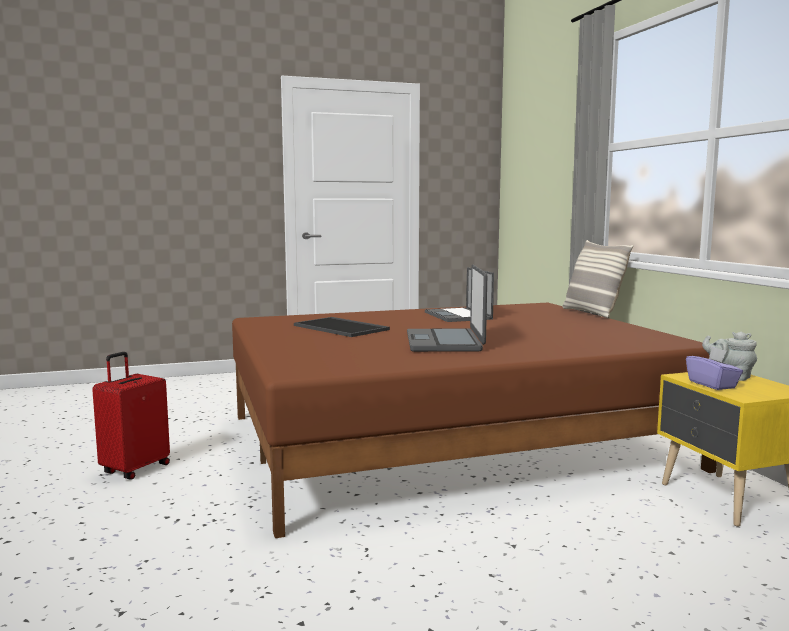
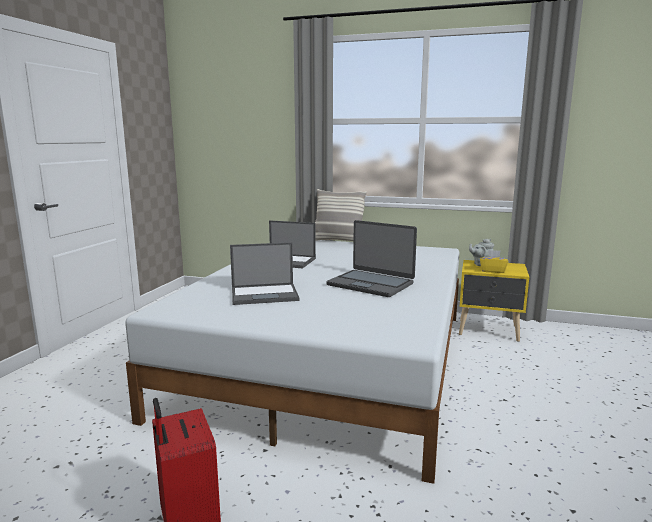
camera: 55 degrees left, 5 degrees up
brown bed [232,303,717,538] -> white bed [125,240,459,484]
tray [294,317,390,337] -> laptop [230,242,299,305]
purple tissue box [686,347,743,390] -> yellow tissue box [480,250,509,273]

